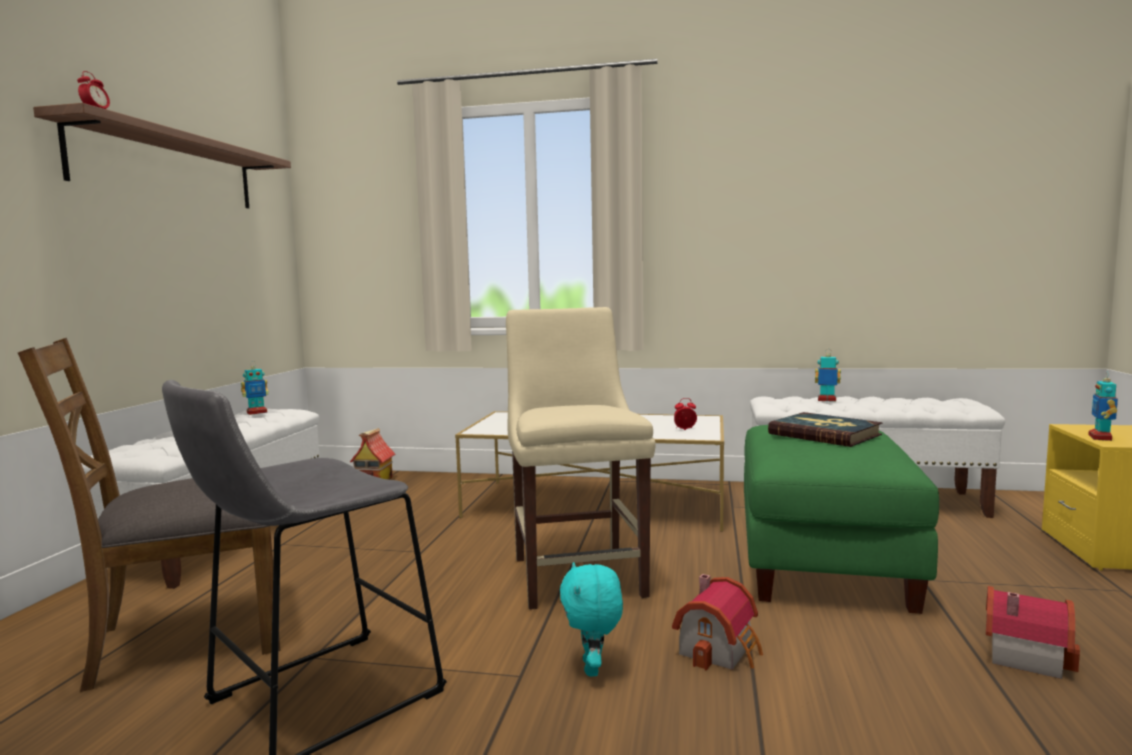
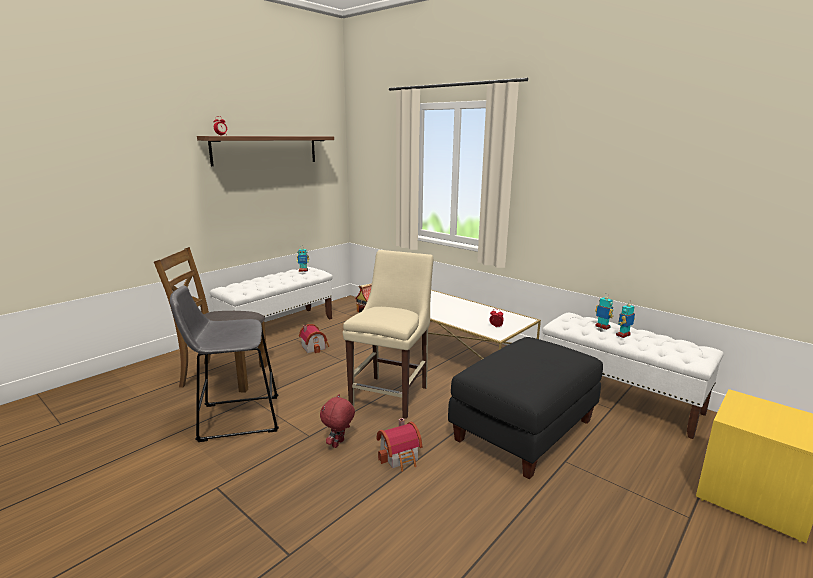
camera: 30 degrees right, 10 degrees up
turquoise plush toy [560,562,623,676] -> red plush toy [320,394,355,448]
green ottoman [744,425,939,614] -> black ottoman [448,337,603,480]
book [768,412,883,447] -> none
toy house [986,586,1080,679] -> toy house moved to [299,324,329,353]
toy robot [1088,372,1118,441] -> toy robot moved to [616,300,635,338]

